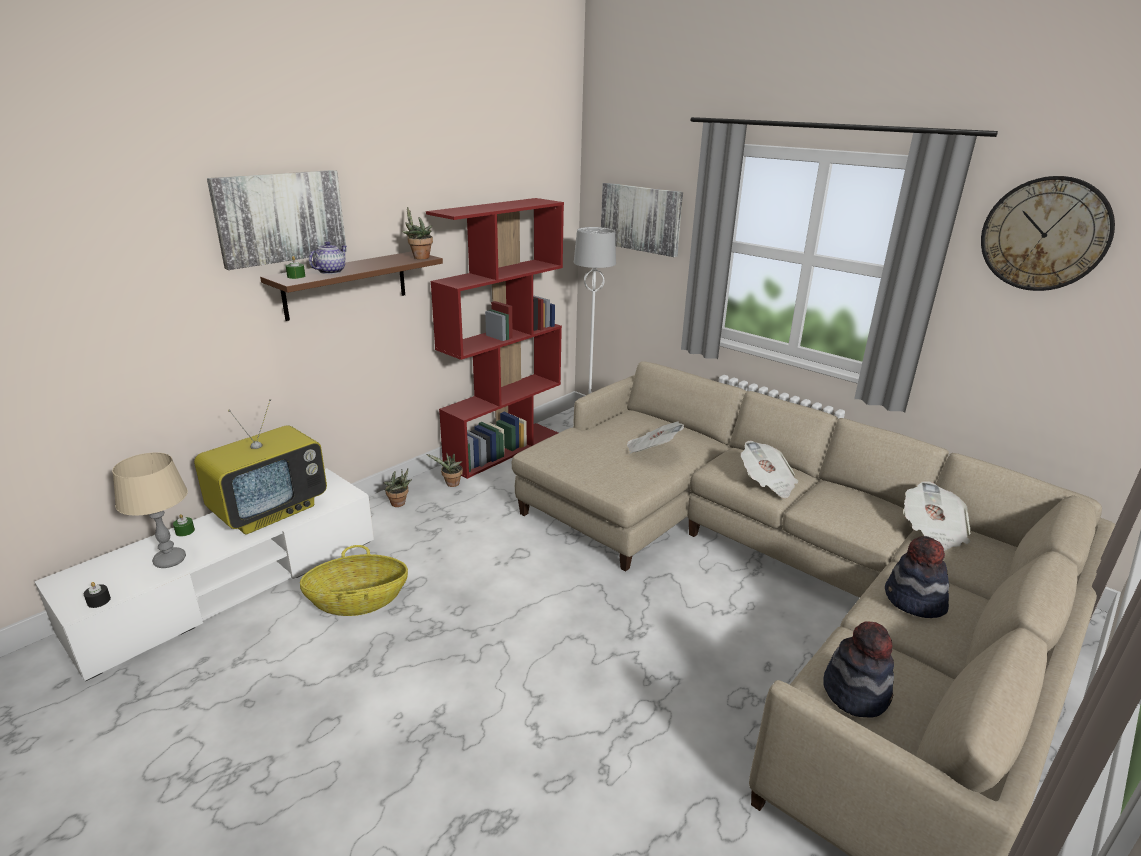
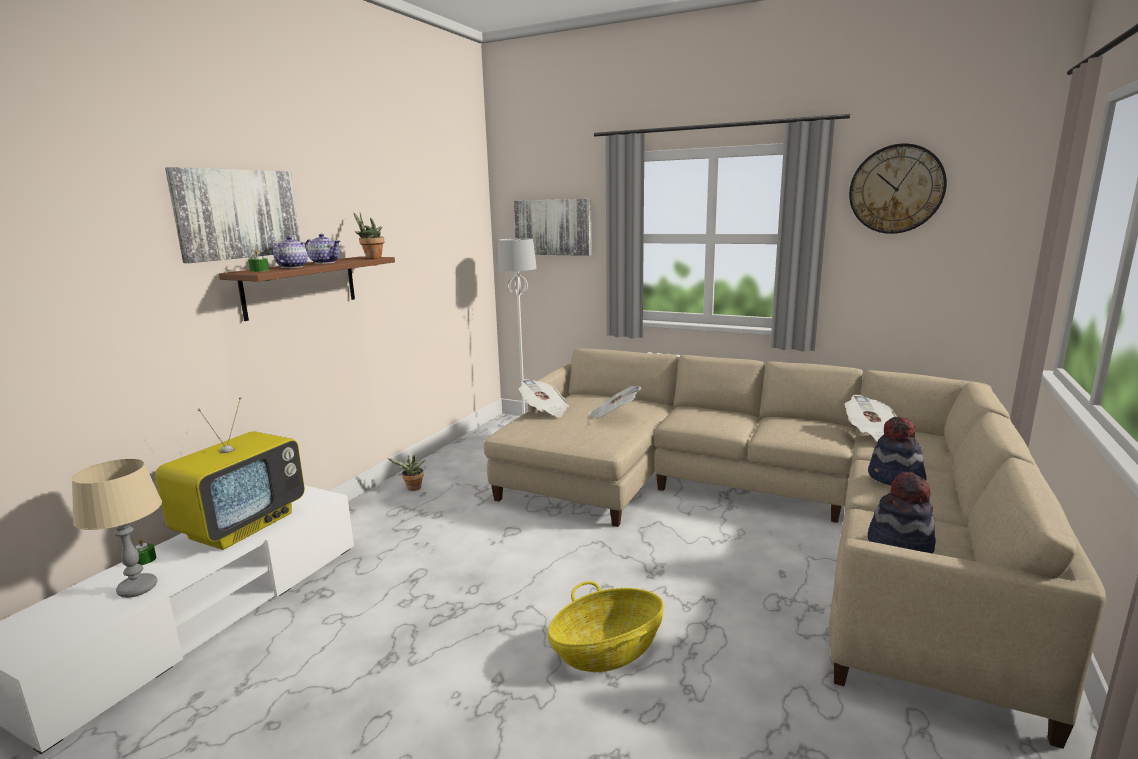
camera: 15 degrees left, 10 degrees down
black candle [84,582,111,608] -> none
basket [300,545,408,616] -> basket moved to [548,581,663,672]
potted plant [384,468,412,507] -> none
red bookcase [426,198,564,479] -> none
newspaper [741,441,799,499] -> newspaper moved to [519,379,570,417]
none -> teapot [305,234,340,264]

